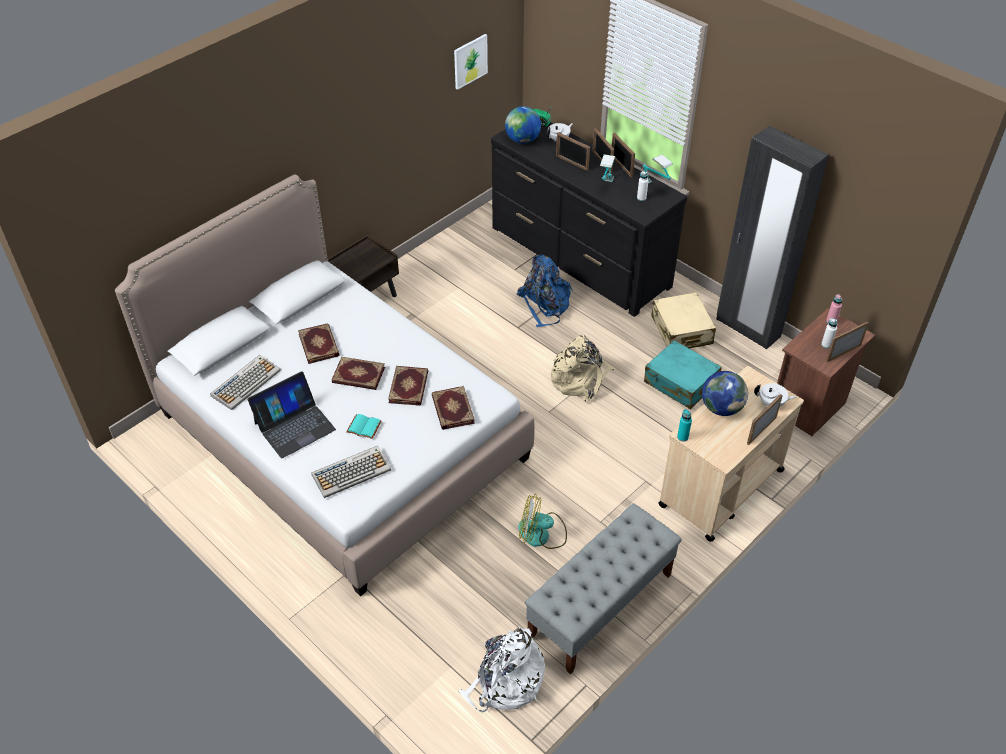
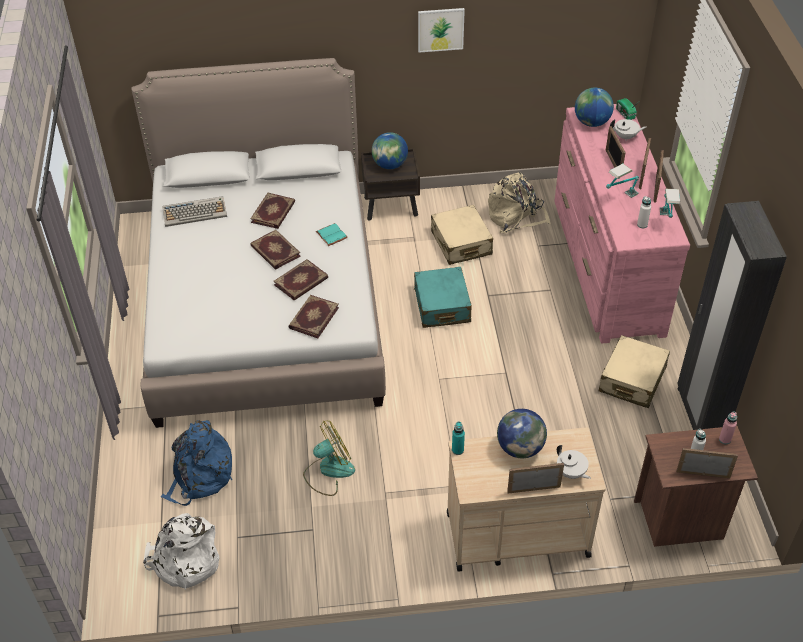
camera: 40 degrees right, 0 degrees up
laptop [247,371,336,458] -> none
keyboard [311,446,391,498] -> none
turquoise book [346,414,382,439] -> turquoise book moved to [316,223,348,246]
picture [454,34,488,90] -> picture moved to [418,8,465,53]
black dresser [491,122,687,317] -> pink dresser [554,104,690,343]
blue backpack [517,255,573,327] -> blue backpack moved to [161,420,232,506]
fan [518,493,567,549] -> fan turned 105 degrees clockwise [303,420,355,496]
grey bench [525,503,682,674] -> none
beige backpack [551,335,615,403] -> beige backpack moved to [488,172,551,233]
turquoise suitcase [644,340,722,409] -> turquoise suitcase moved to [414,267,472,328]
none -> globe [372,132,408,169]
none -> beige suitcase [431,205,493,265]

